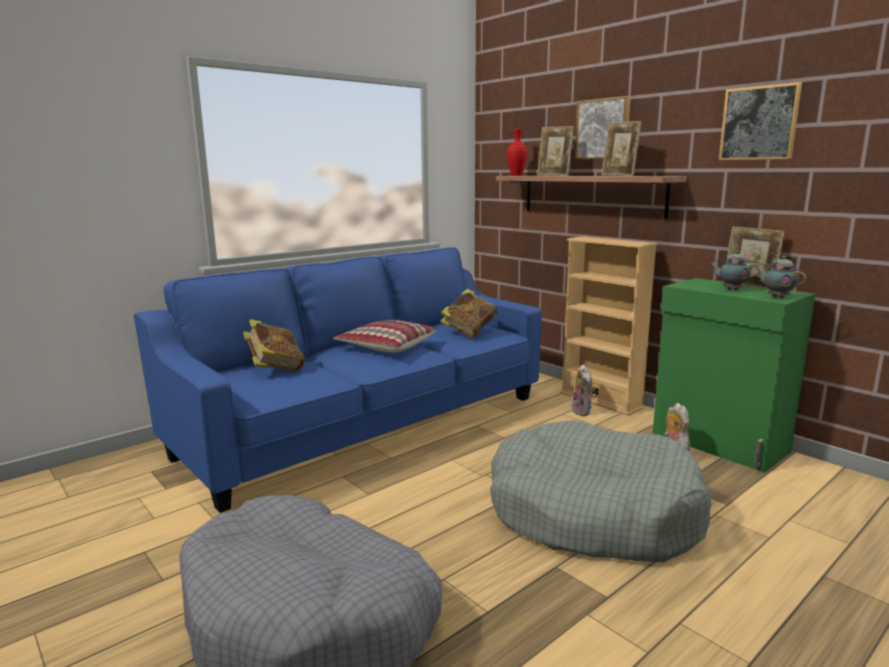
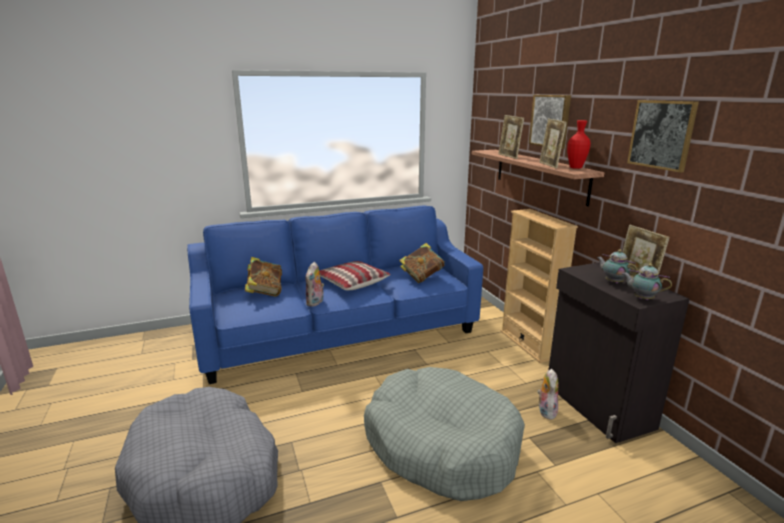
camera: 20 degrees right, 5 degrees up
red vase [507,129,528,176] -> red vase moved to [567,120,591,169]
plush toy [572,364,595,416] -> plush toy moved to [305,262,324,307]
green cabinet [652,278,816,472] -> black cabinet [549,262,689,443]
teapot [756,256,806,298] -> teapot turned 45 degrees counterclockwise [622,264,672,300]

